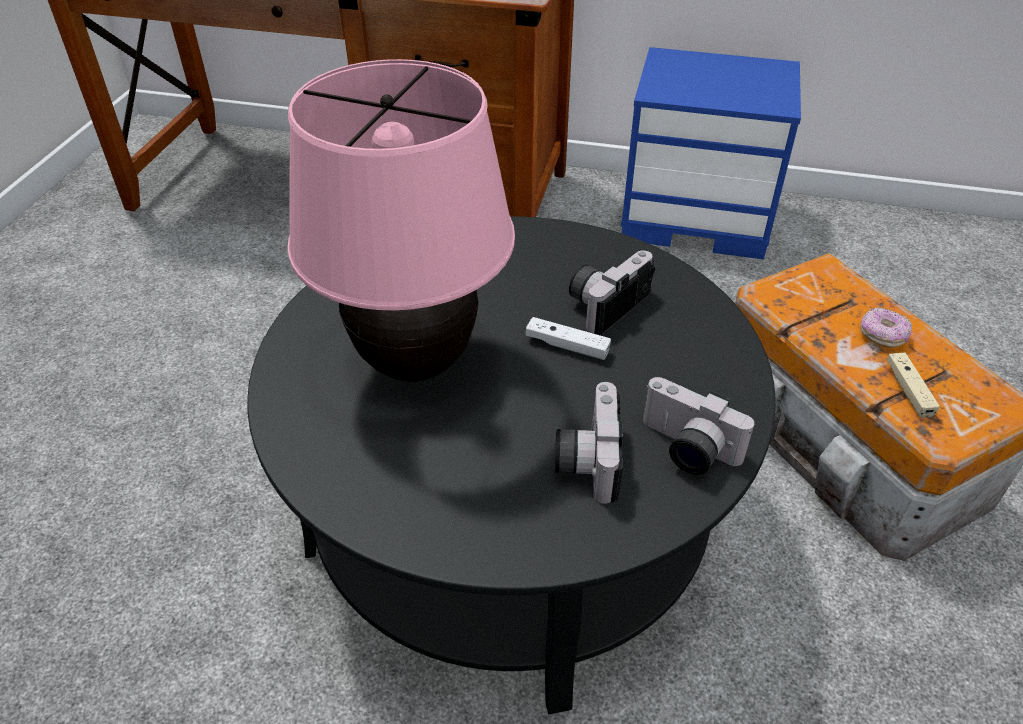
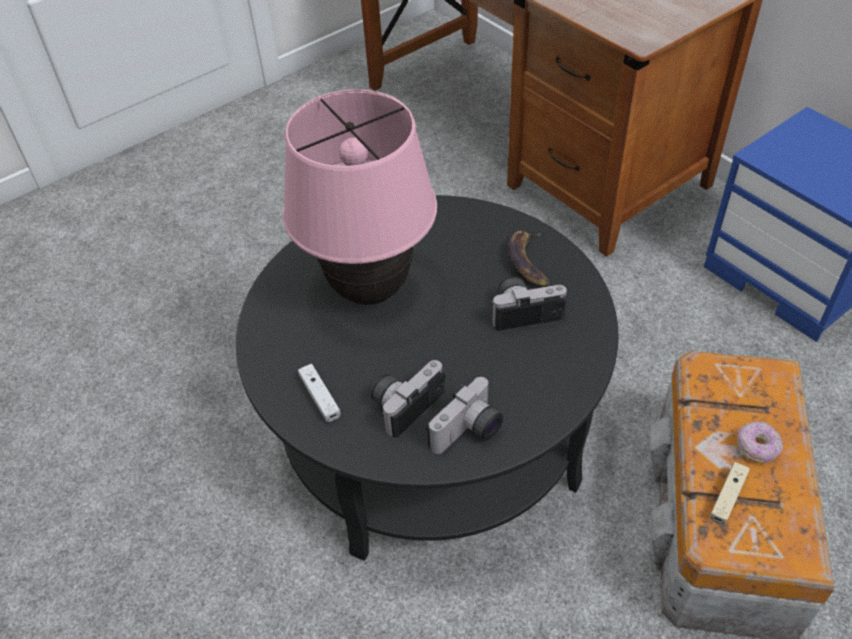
camera: 40 degrees right, 5 degrees up
white game controller [526,317,611,360] -> white game controller moved to [298,364,341,422]
camera [643,377,754,475] -> camera turned 120 degrees counterclockwise [426,377,504,454]
none -> banana [508,231,550,286]

